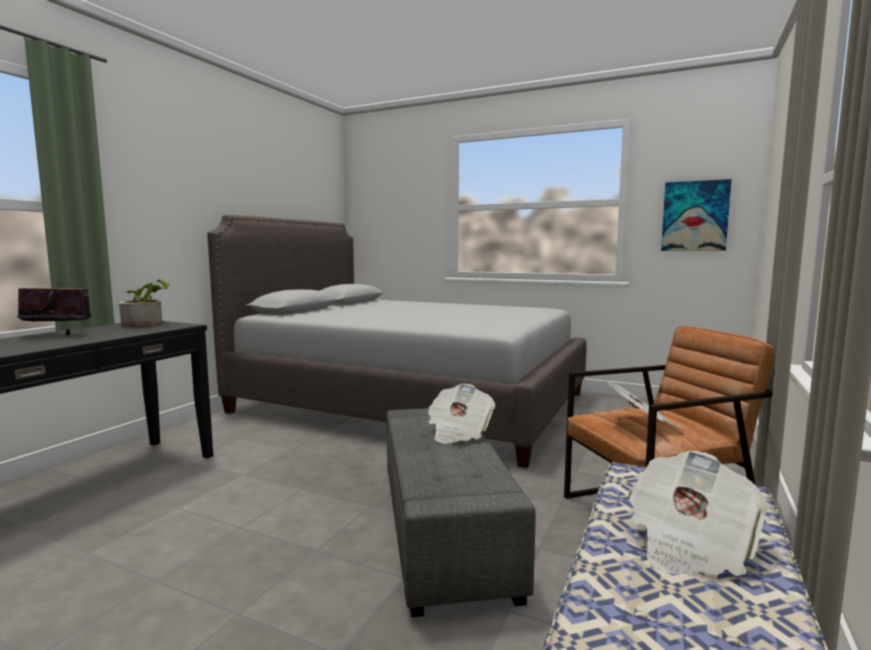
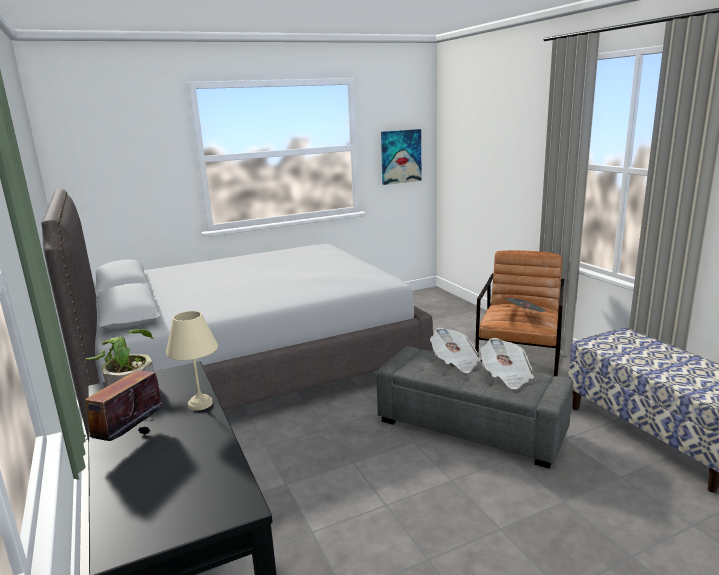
camera: 50 degrees left, 10 degrees up
newspaper [628,450,769,576] -> newspaper moved to [480,338,534,390]
none -> beige table lamp [166,311,218,411]

